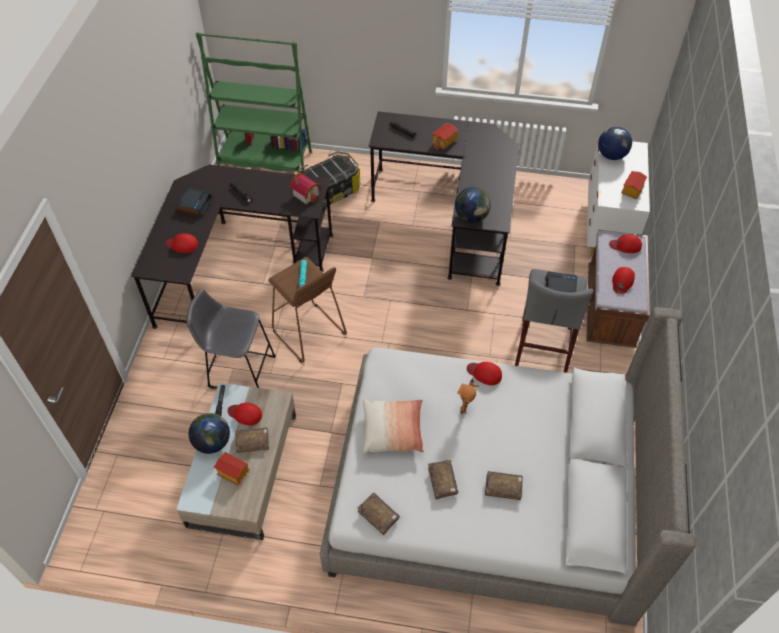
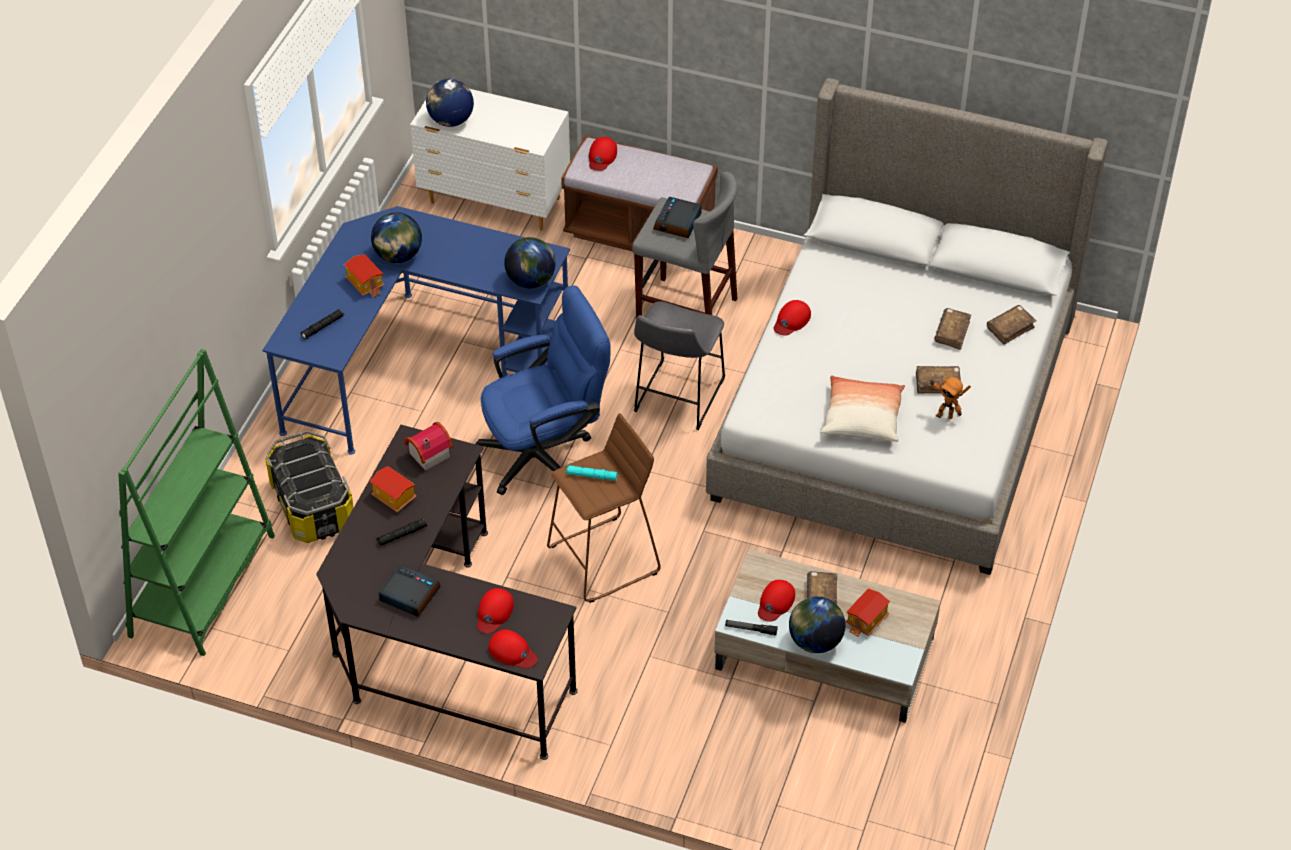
camera: 80 degrees left, 5 degrees down
grey stool [186,289,276,389] -> grey stool moved to [634,302,725,430]
brown book [357,493,400,535] -> brown book moved to [987,305,1037,345]
black desk [369,111,519,286] -> blue desk [263,206,570,455]
toy robot [458,378,479,414] -> toy robot moved to [930,371,971,419]
red cap [612,267,635,294] -> red cap moved to [488,629,538,669]
toy house [621,171,647,199] -> toy house moved to [369,466,416,512]
none -> globe [371,212,422,263]
none -> blue office chair [475,286,611,495]

